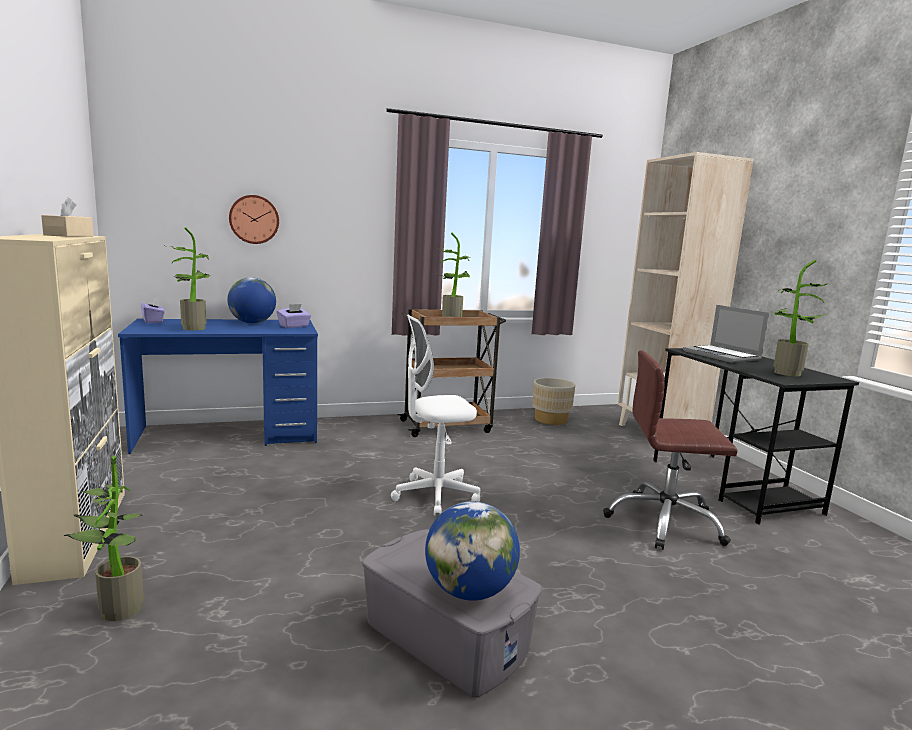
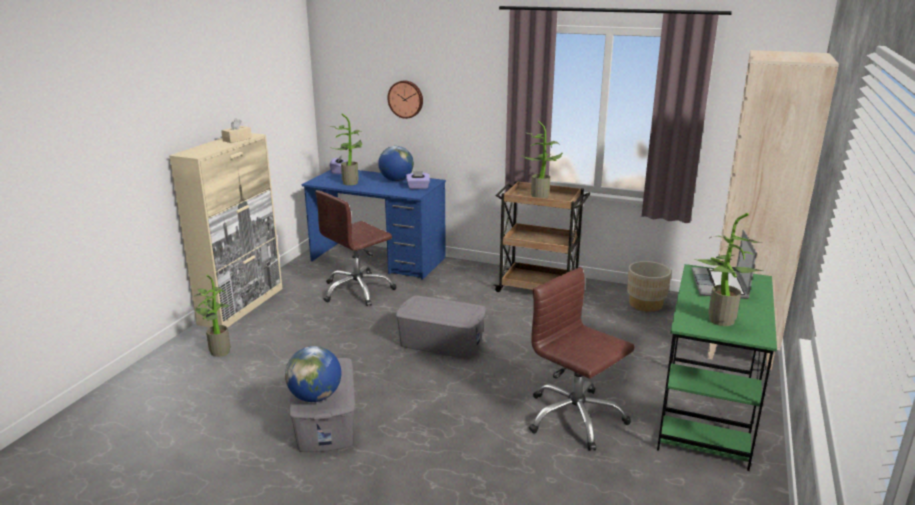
camera: 40 degrees right, 10 degrees up
white office chair [391,314,480,516] -> grey storage box [396,295,486,359]
black desk [653,348,859,525] -> green desk [657,264,777,471]
none -> brown office chair [315,190,396,306]

